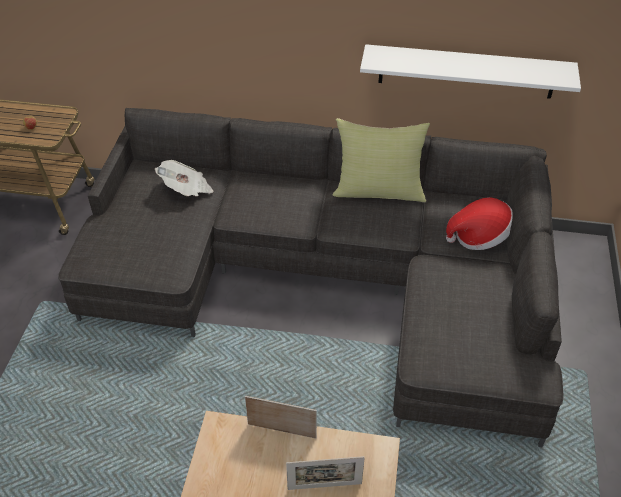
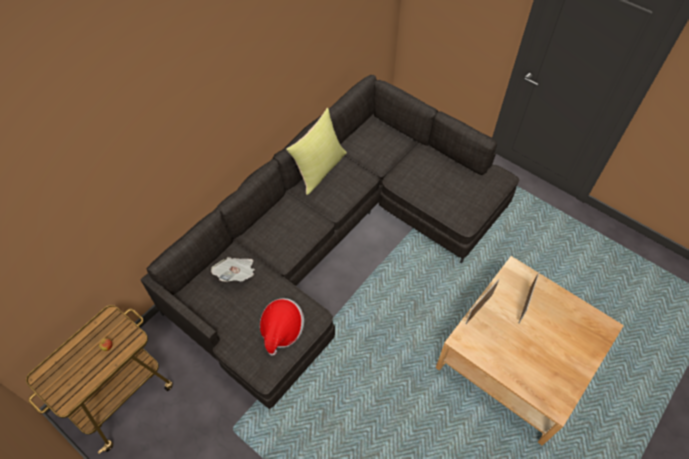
camera: 60 degrees left, 10 degrees up
white shelf [360,44,581,99] -> none
hat [446,197,513,250] -> hat moved to [260,298,304,356]

